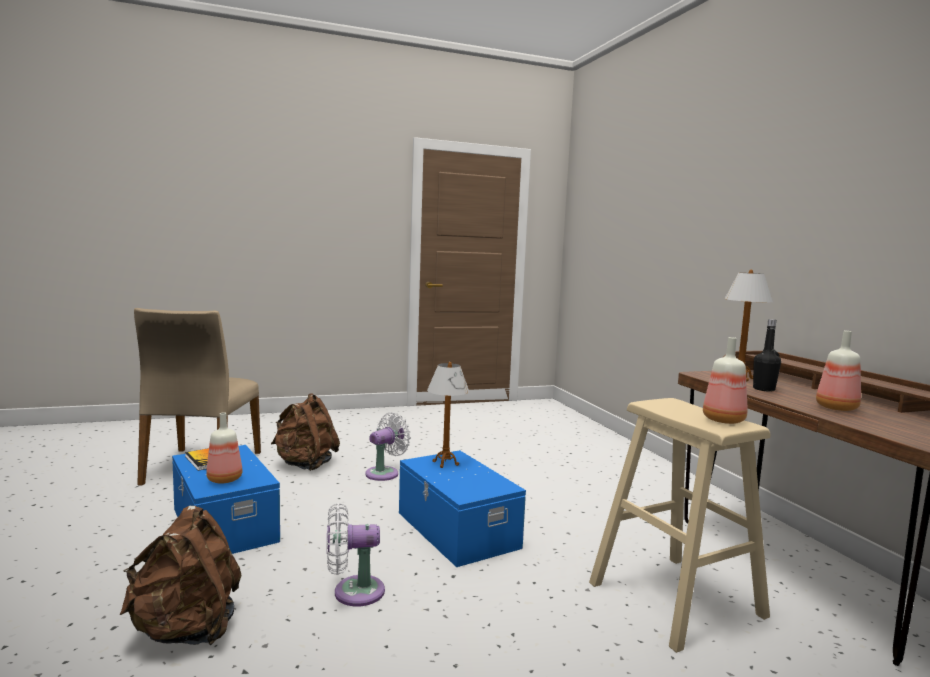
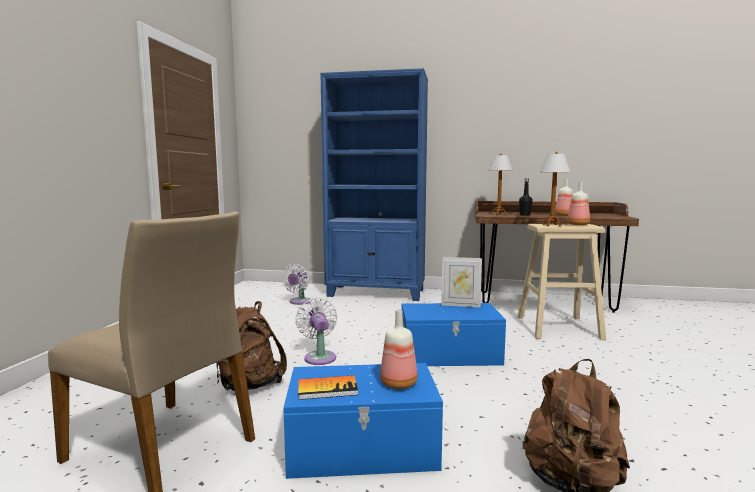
camera: 60 degrees left, 0 degrees up
white fan [327,503,385,606] -> white fan moved to [282,264,312,305]
table lamp [427,362,469,468] -> table lamp moved to [540,152,571,226]
none -> blue bookcase [321,68,428,301]
none -> picture frame [441,257,482,308]

